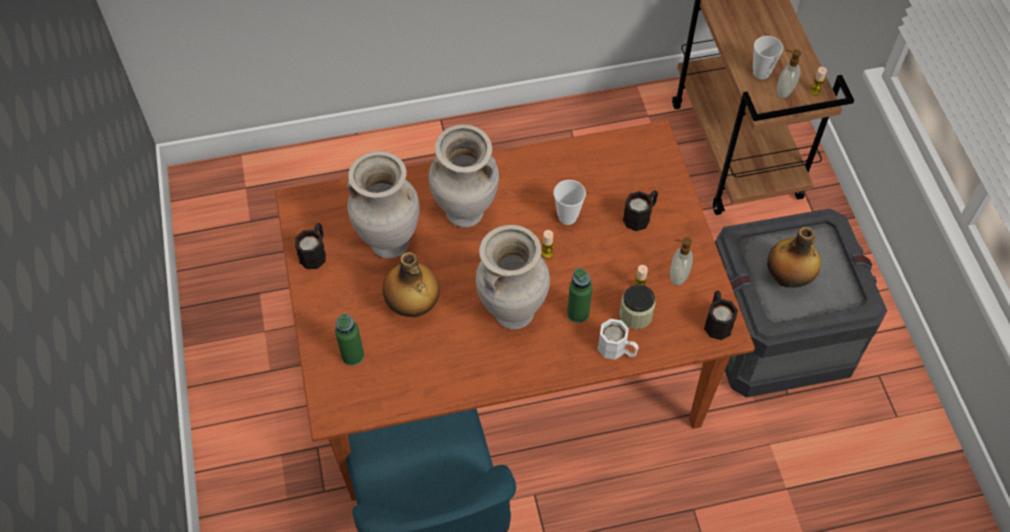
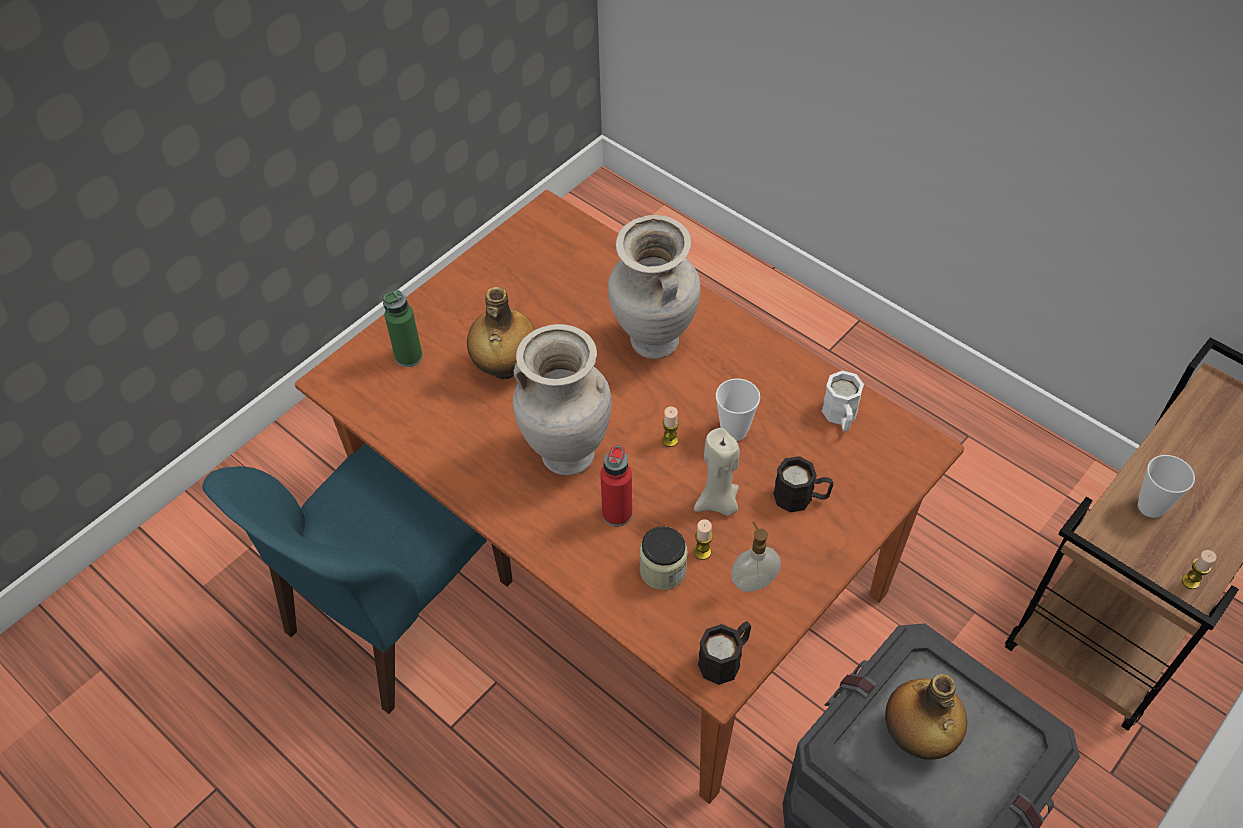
camera: 55 degrees right, 5 degrees down
black mug [295,223,326,269] -> none
beige vase [347,151,420,259] -> none
green bottle [567,267,593,323] -> red bottle [600,445,632,526]
white mug [597,319,639,360] -> white mug moved to [822,370,864,431]
soap dispenser [777,49,801,98] -> none
none -> beige candle [694,428,740,516]

